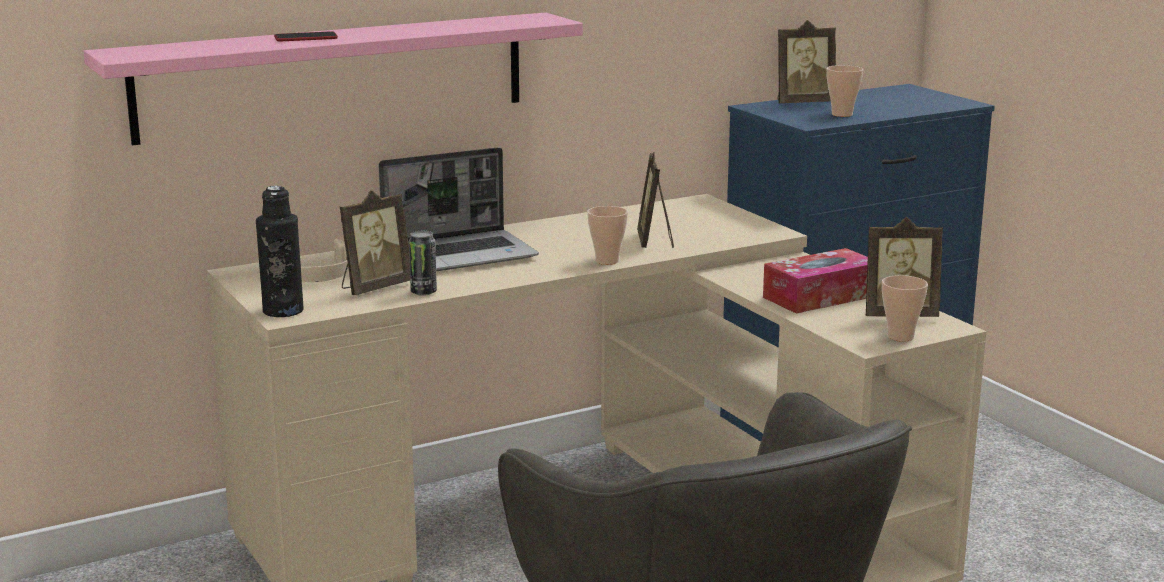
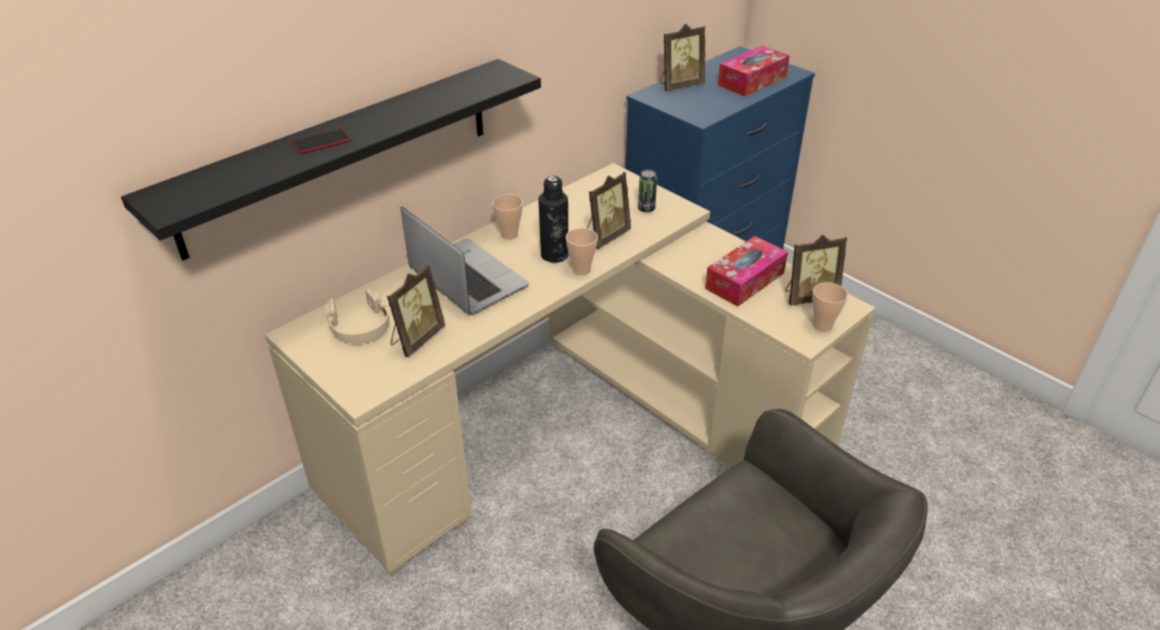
camera: 15 degrees left, 20 degrees up
pink shelf [84,12,583,146] -> black shelf [121,59,541,261]
black bottle [256,186,304,317] -> black bottle moved to [538,176,569,263]
laptop [378,147,539,271] -> laptop turned 90 degrees counterclockwise [400,207,529,315]
can [409,231,437,296] -> can moved to [638,170,657,212]
picture frame [637,152,674,248] -> picture frame turned 120 degrees counterclockwise [587,172,631,249]
cup [826,65,863,117] -> cup moved to [492,195,523,240]
none -> tissue box [718,46,790,96]

